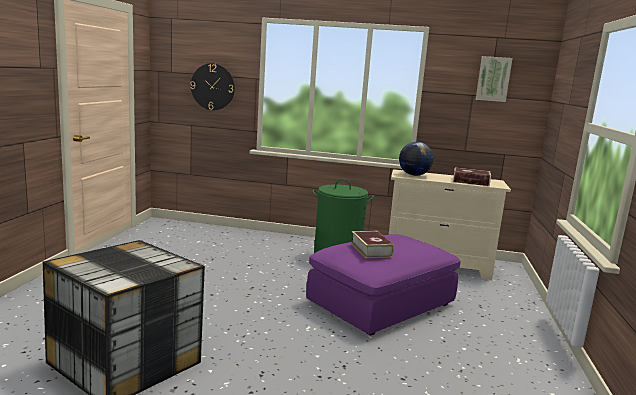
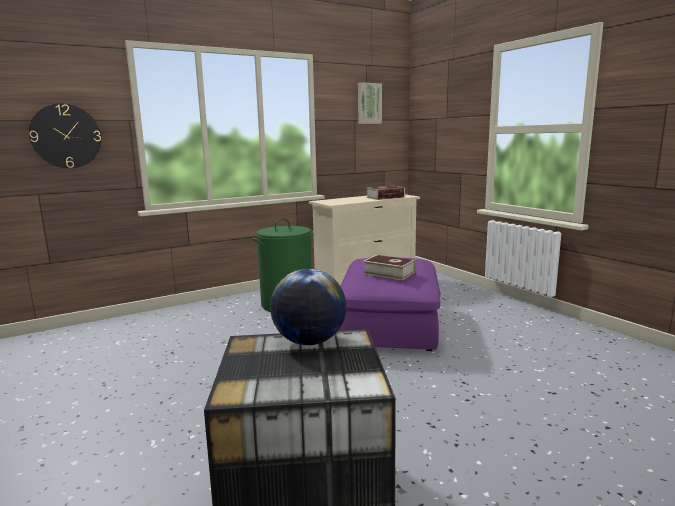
camera: 40 degrees left, 0 degrees up
globe [399,142,434,176] -> globe moved to [270,269,346,345]

